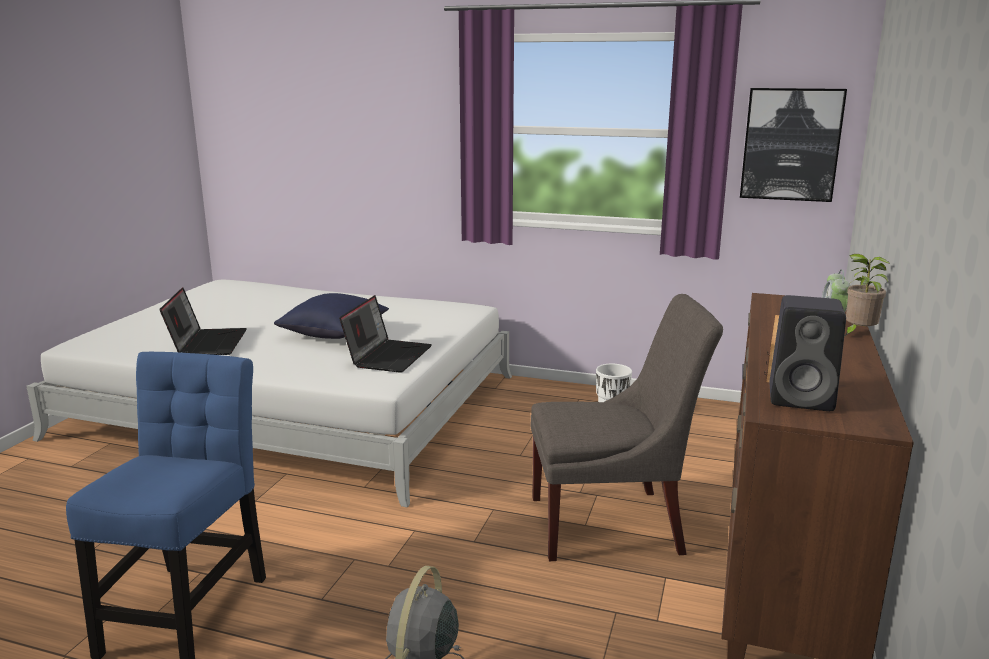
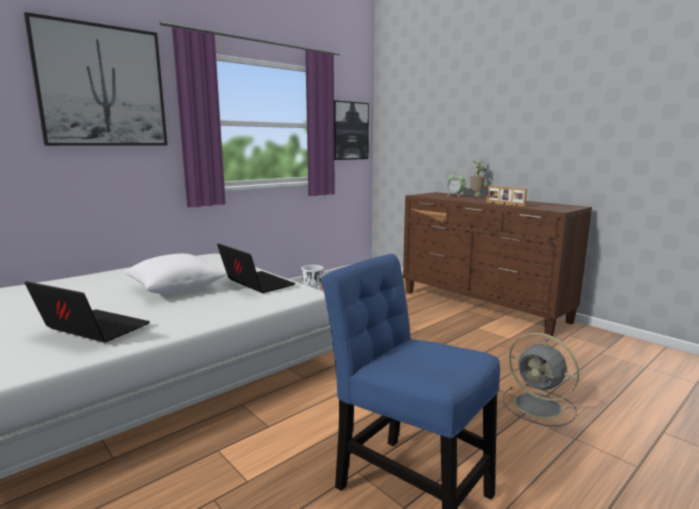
camera: 60 degrees left, 5 degrees down
blue pillow [274,293,389,339] -> white pillow [124,253,227,294]
grey chair [531,294,723,561] -> none
black speaker [769,295,846,411] -> none
none -> picture [24,12,167,146]

